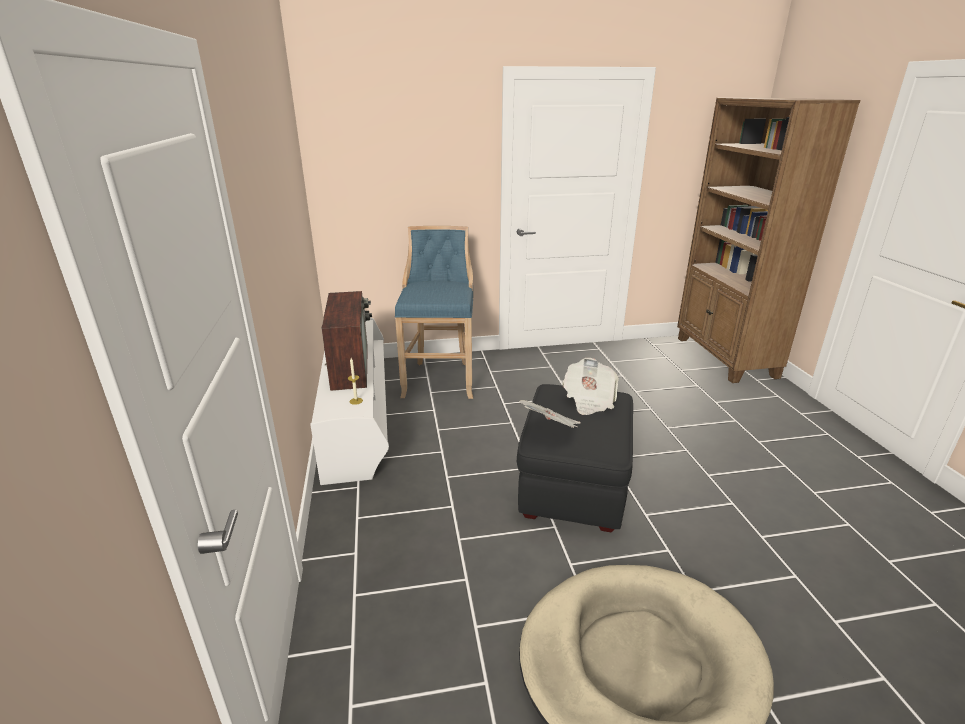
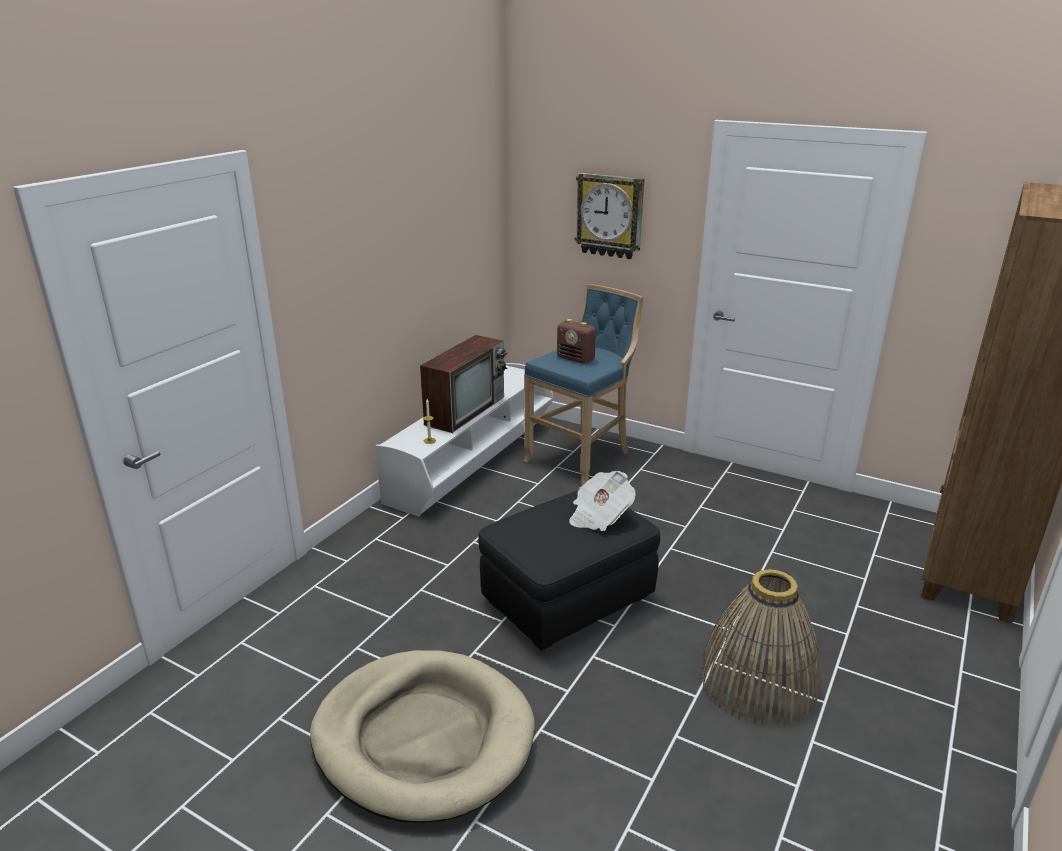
camera: 40 degrees right, 0 degrees up
newspaper [519,400,581,428] -> none
none -> radio [557,319,596,364]
none -> wall clock [575,173,644,259]
none -> basket [700,569,821,726]

